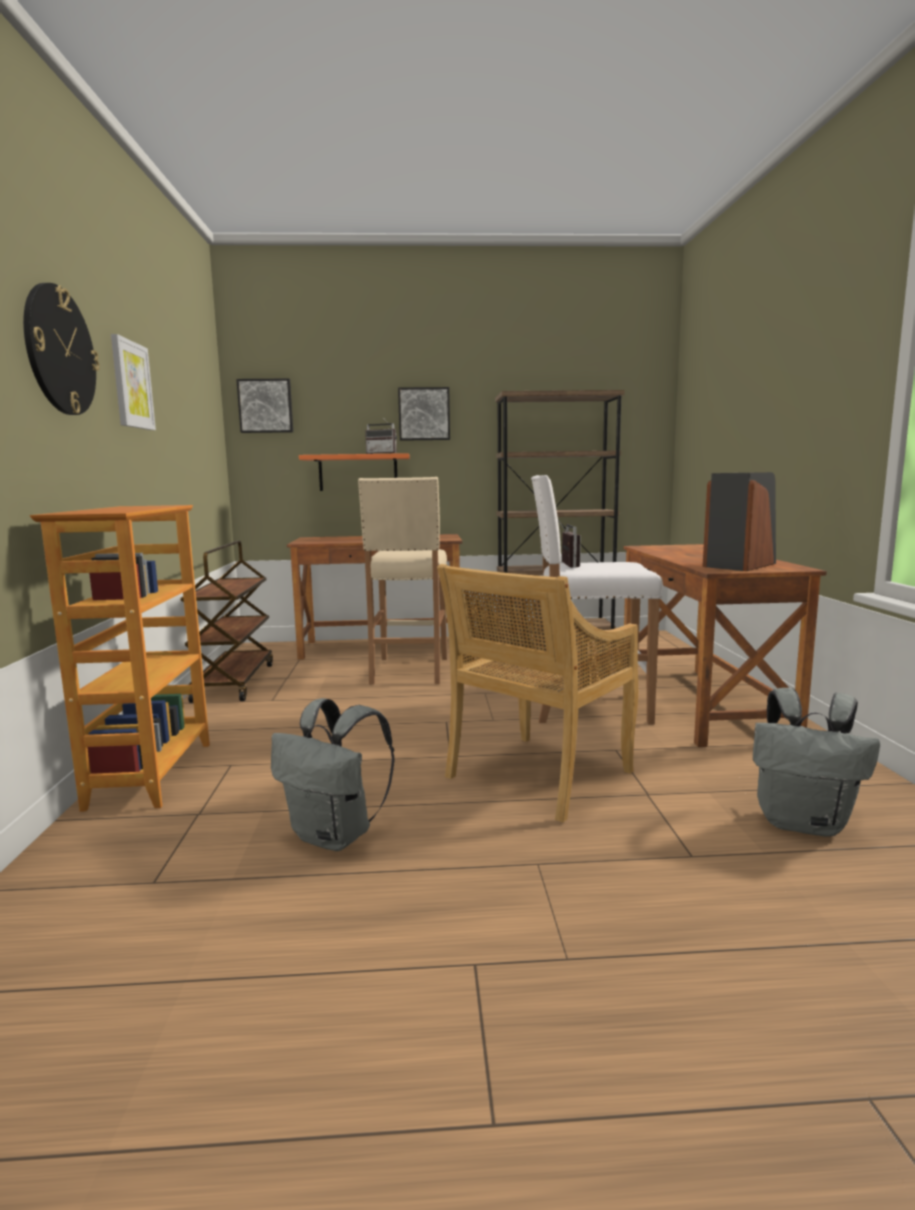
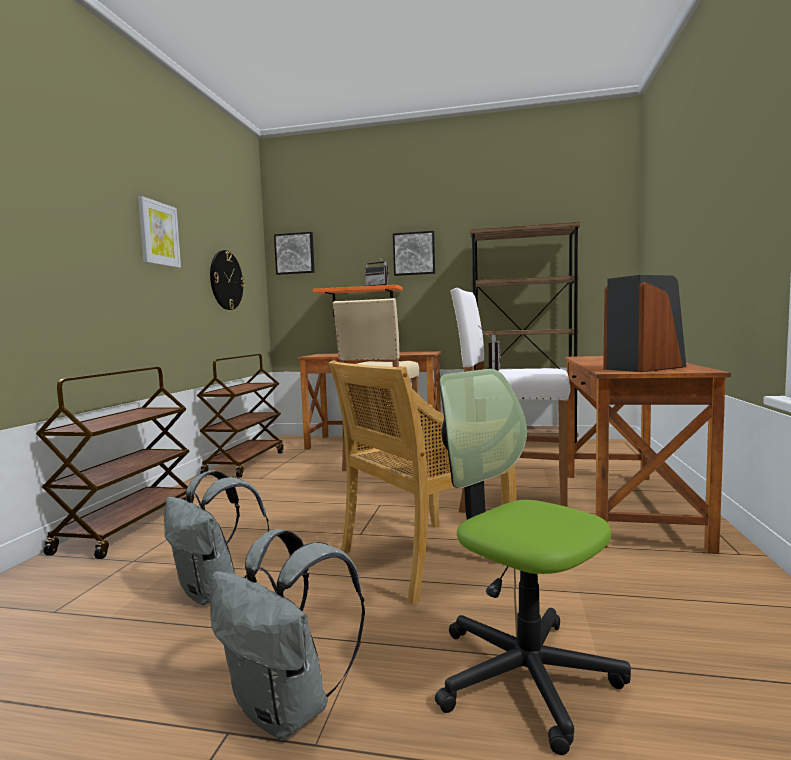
camera: 15 degrees right, 5 degrees down
wall clock [23,283,100,415] -> wall clock moved to [210,250,245,310]
bookcase [30,505,210,812] -> brown cart [36,367,194,559]
grey backpack [753,688,880,837] -> grey backpack moved to [210,529,365,739]
none -> office chair [435,369,631,755]

